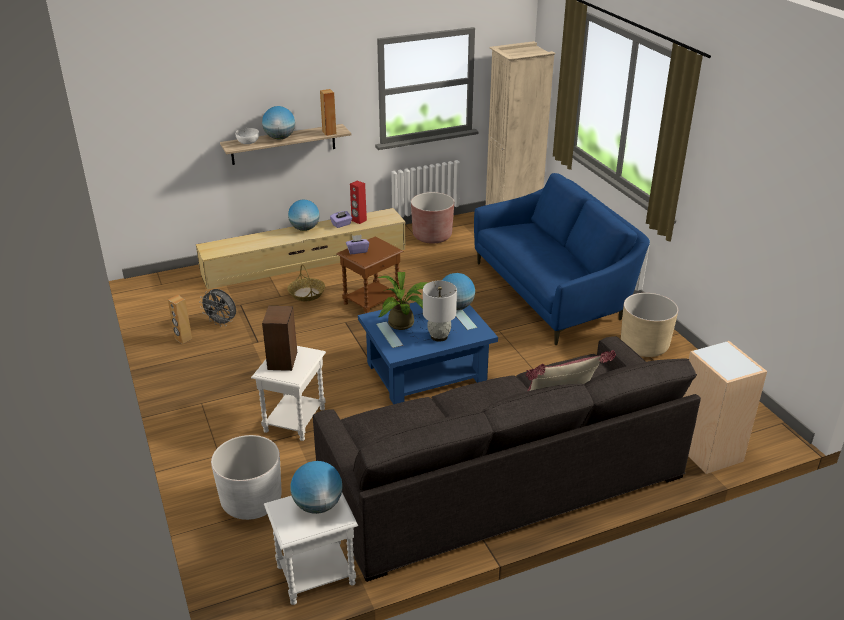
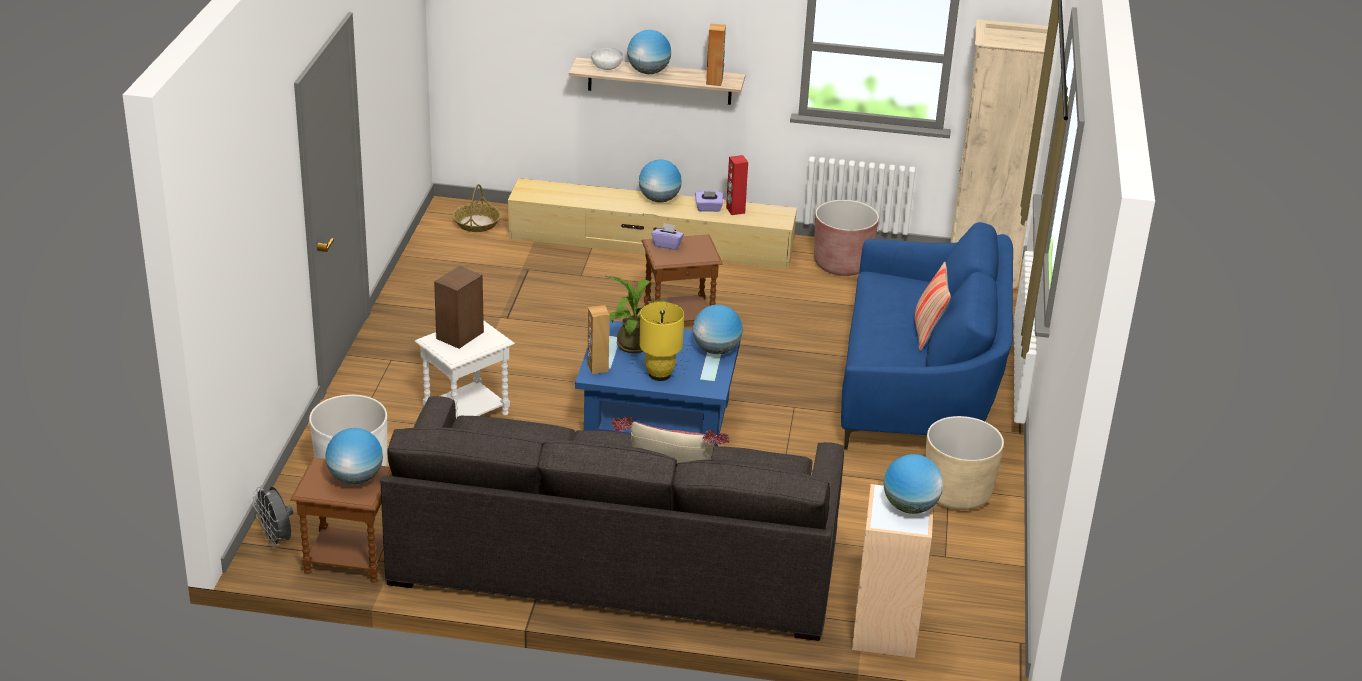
camera: 30 degrees right, 0 degrees up
brown speaker [168,295,192,344] -> brown speaker moved to [587,305,610,374]
grey fan [199,289,236,326] -> grey fan moved to [253,486,293,548]
white side table [264,493,358,605] -> brown side table [290,457,392,583]
basket [287,264,325,301] -> basket moved to [452,184,501,232]
white table lamp [423,281,457,342] -> yellow table lamp [639,302,684,381]
none -> globe [884,454,943,514]
none -> pillow [915,262,951,351]

